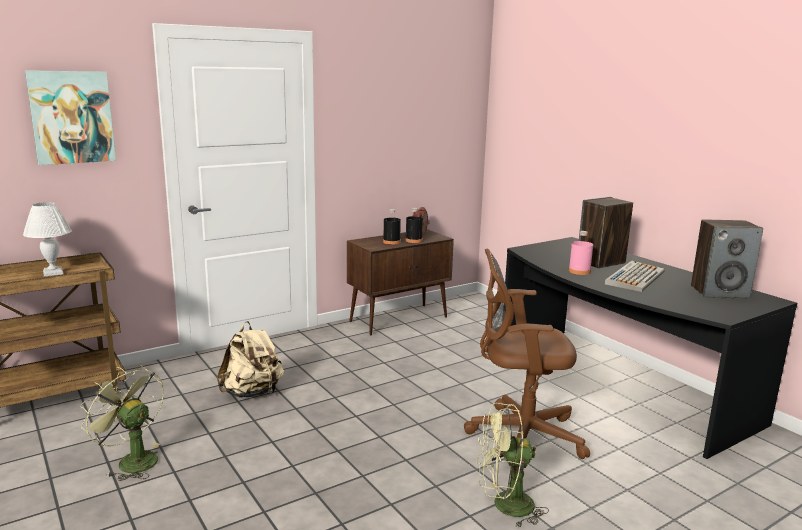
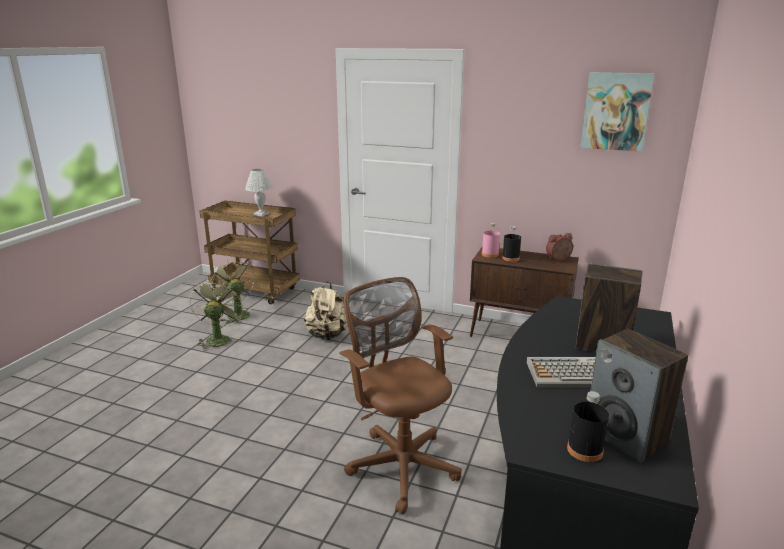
camera: 55 degrees right, 5 degrees up
picture [25,71,116,165] -> picture moved to [580,72,654,152]
black bottle [405,208,423,243] -> black bottle moved to [567,391,609,462]
green fan [476,403,549,528] -> green fan moved to [207,259,255,324]
pink bottle [569,231,593,275] -> pink bottle moved to [482,223,500,258]

